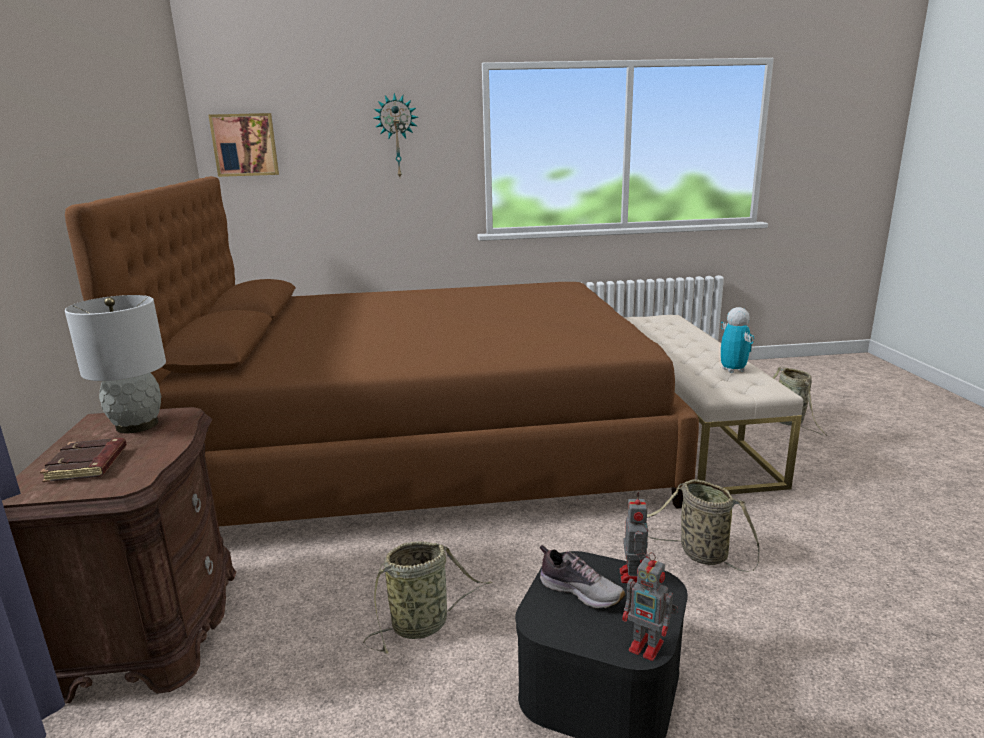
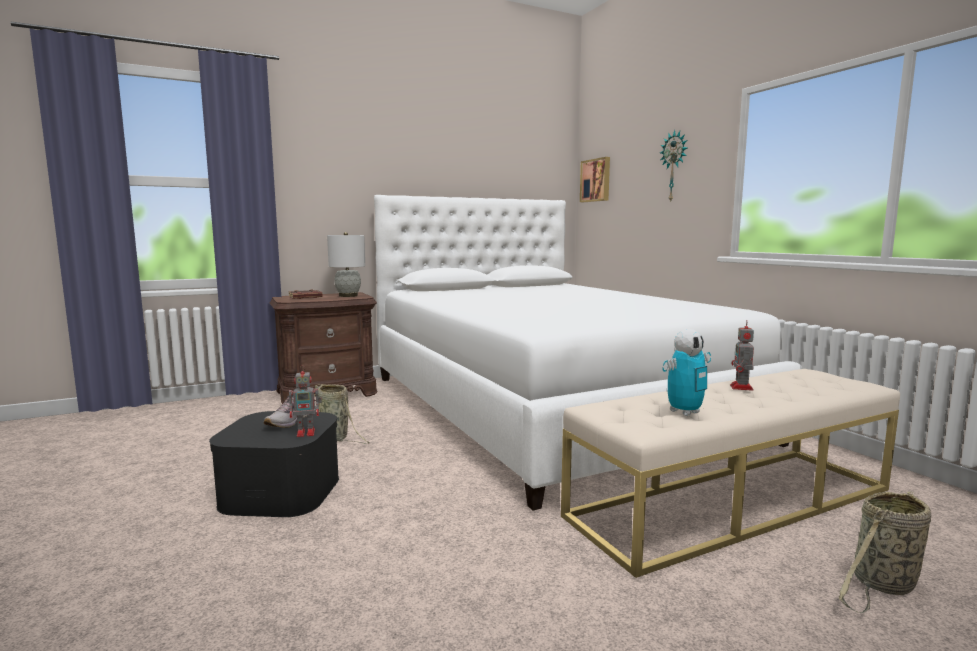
camera: 70 degrees right, 10 degrees down
brown bed [65,176,699,526] -> white bed [374,195,802,510]
toy robot [622,552,678,661] -> toy robot moved to [730,320,754,391]
basket [647,479,759,572] -> none

